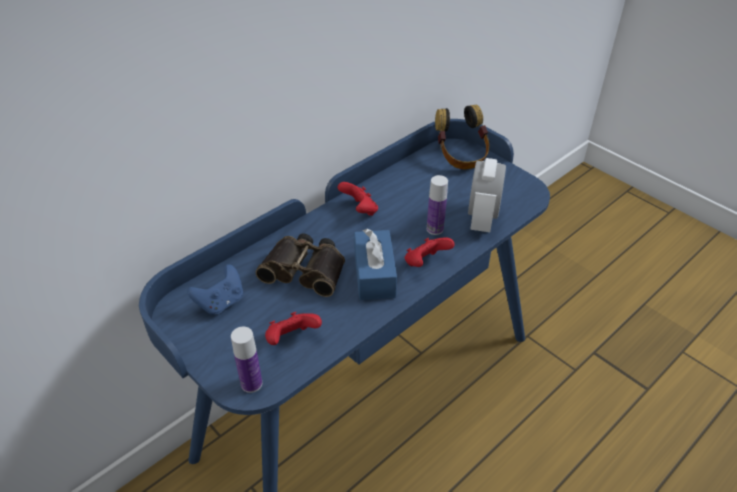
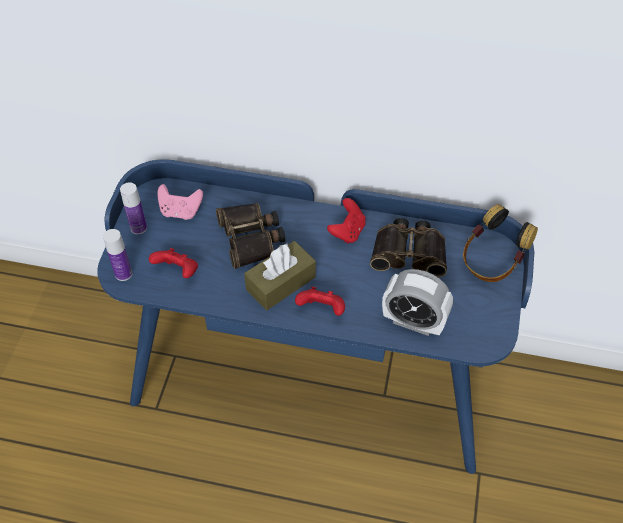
camera: 55 degrees right, 10 degrees up
blue game controller [187,264,243,315] -> pink game controller [158,184,203,220]
blue tissue box [354,229,397,300] -> brown tissue box [244,241,316,310]
bottle [427,175,448,235] -> bottle moved to [120,182,147,235]
alarm clock [468,158,506,232] -> alarm clock turned 135 degrees counterclockwise [382,269,453,336]
none -> binoculars [370,218,447,277]

